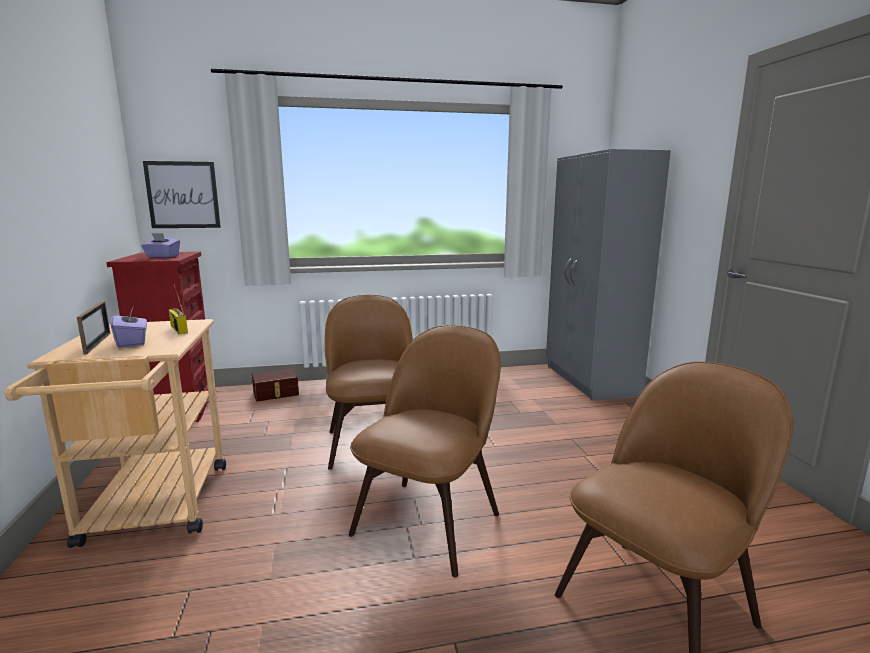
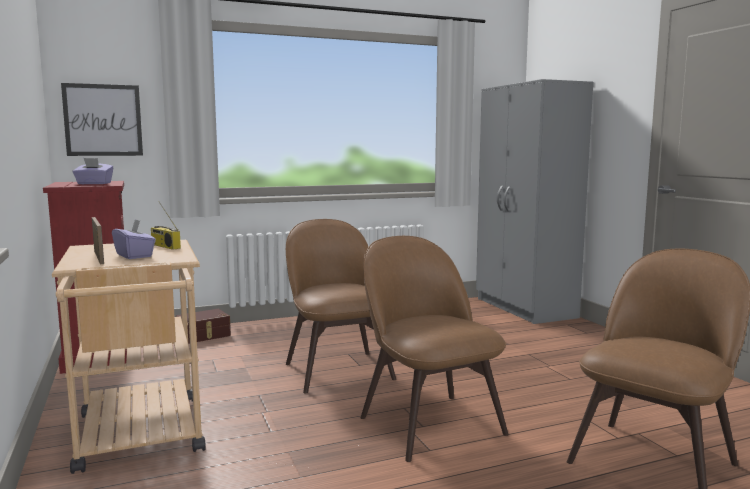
camera: 10 degrees left, 5 degrees down
brown chair [349,325,501,577] -> brown chair turned 45 degrees counterclockwise [361,236,509,462]

